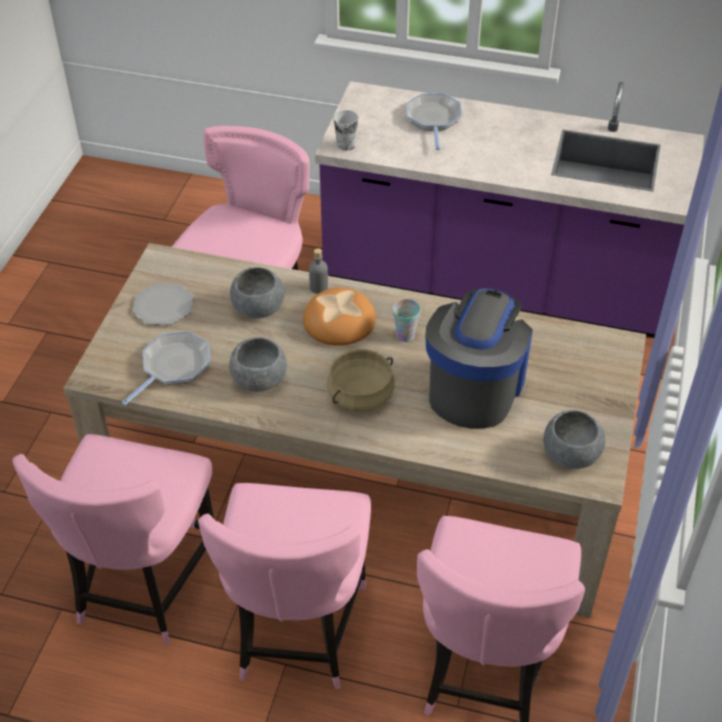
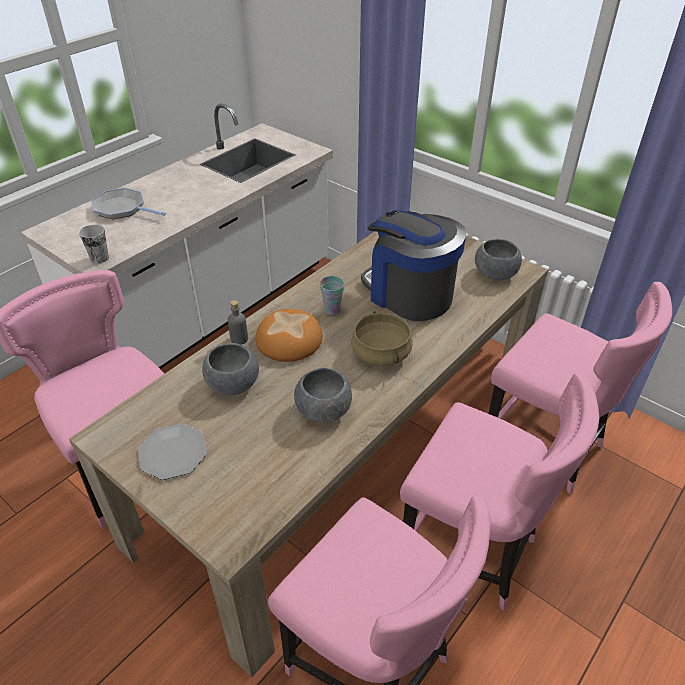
camera: 65 degrees left, 5 degrees down
frying pan [122,331,210,405] -> none
purple counter [315,81,705,338] -> white counter [21,104,333,369]

